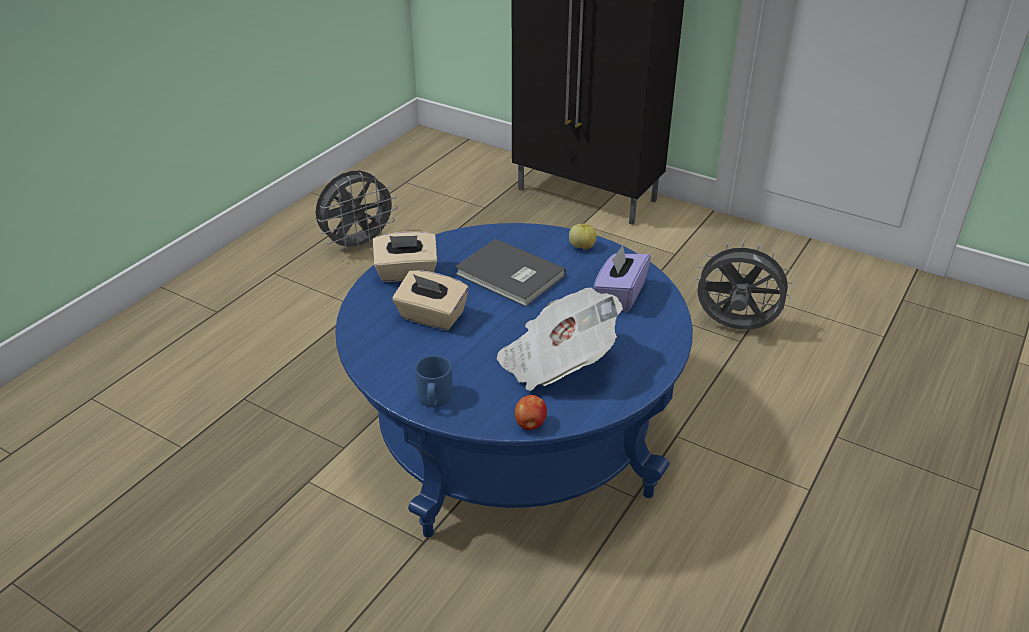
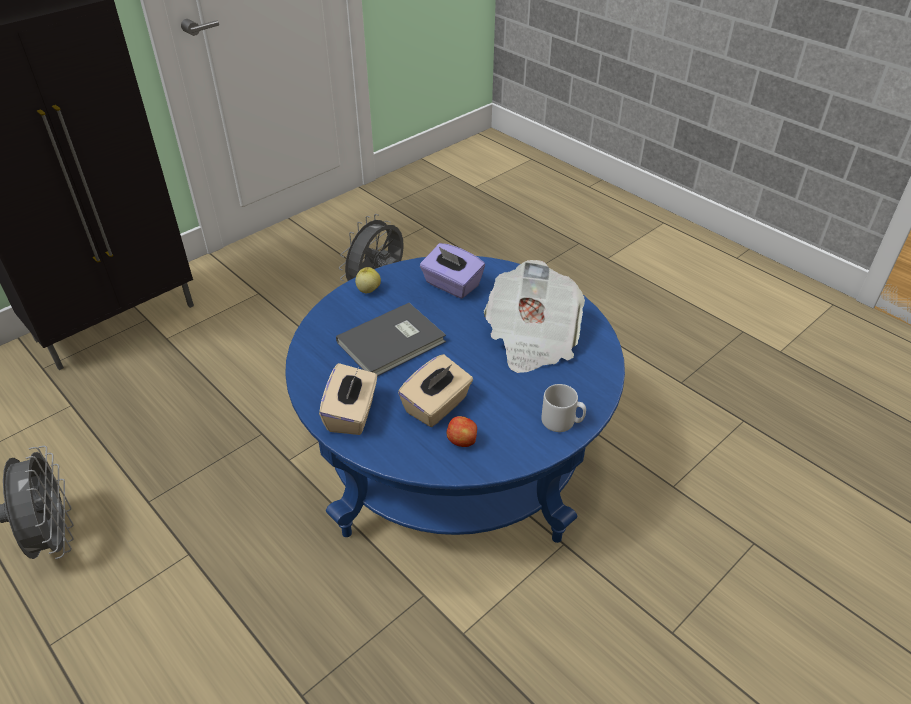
camera: 75 degrees left, 5 degrees up
blue mug [415,356,453,407] -> grey mug [541,384,586,432]
apple [515,395,547,430] -> apple moved to [447,416,477,447]

